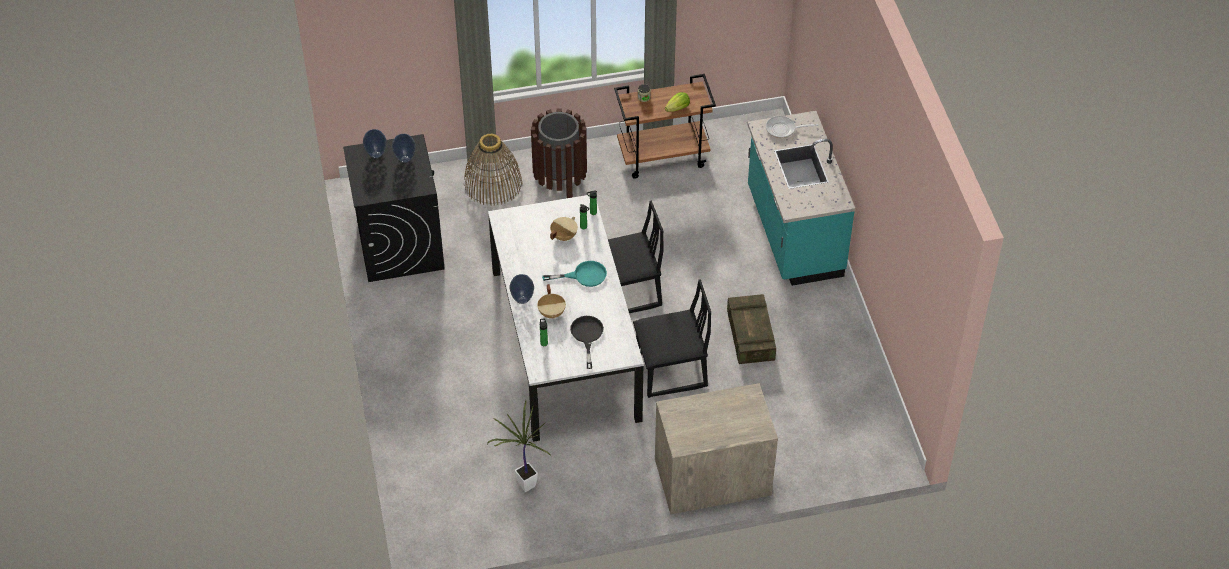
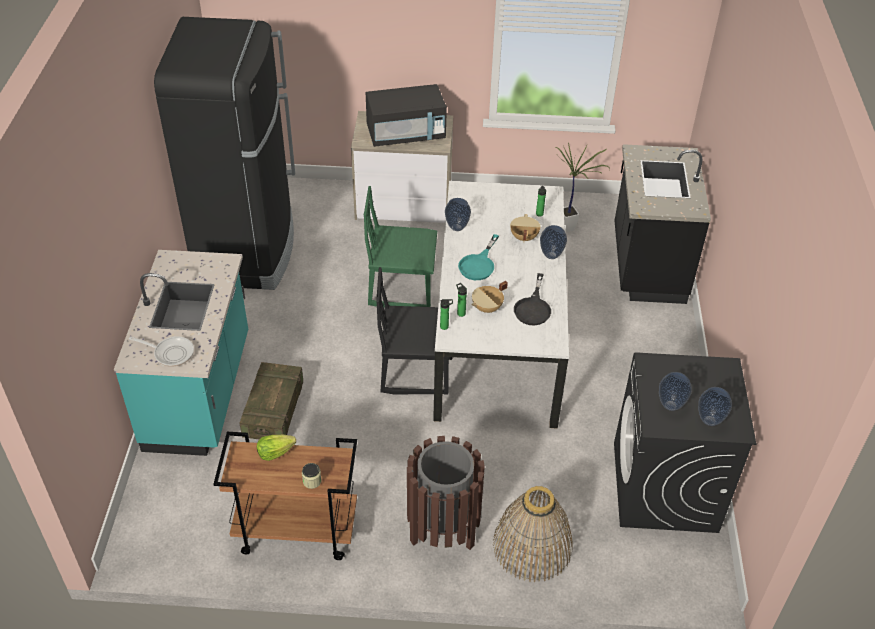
camera: 165 degrees left, 5 degrees down
turquoise frying pan [542,261,607,287] -> turquoise frying pan turned 75 degrees counterclockwise [458,234,499,280]
black frying pan [570,316,604,369] -> black frying pan moved to [514,273,551,325]
black chair [633,279,711,398] -> green chair [364,186,437,308]
crate [727,294,776,364] -> crate moved to [240,362,303,440]
none -> black fridge [154,17,295,290]
none -> black microwave [366,84,447,147]
none -> vase [445,198,471,231]
none -> black counter [614,144,711,304]

